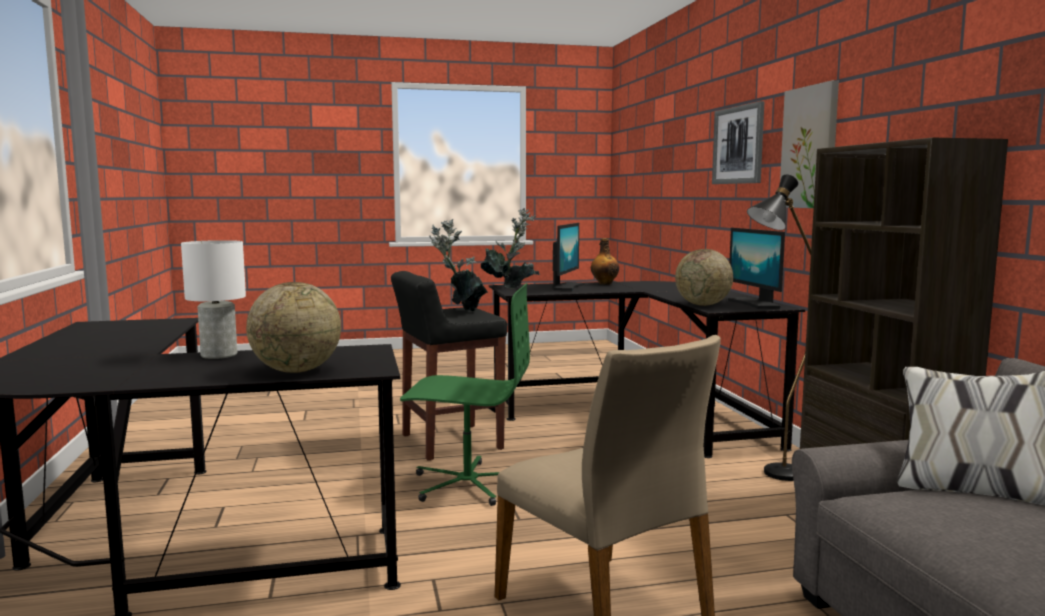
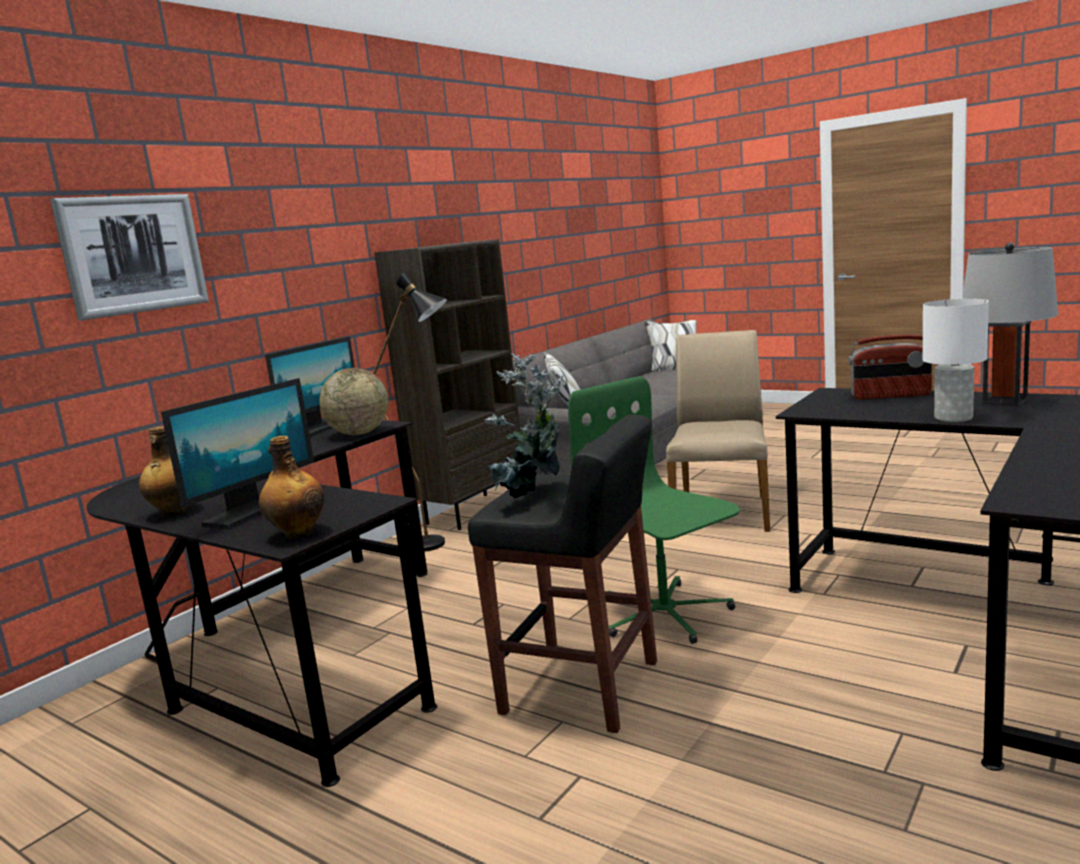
camera: 130 degrees left, 5 degrees up
globe [246,282,341,373] -> radio [848,334,932,399]
potted plant [481,208,540,288] -> bottle [259,436,325,538]
monitor [553,223,584,291] -> monitor turned 150 degrees clockwise [161,378,314,529]
picture [780,80,839,208] -> none
none -> grey table lamp [962,243,1058,406]

